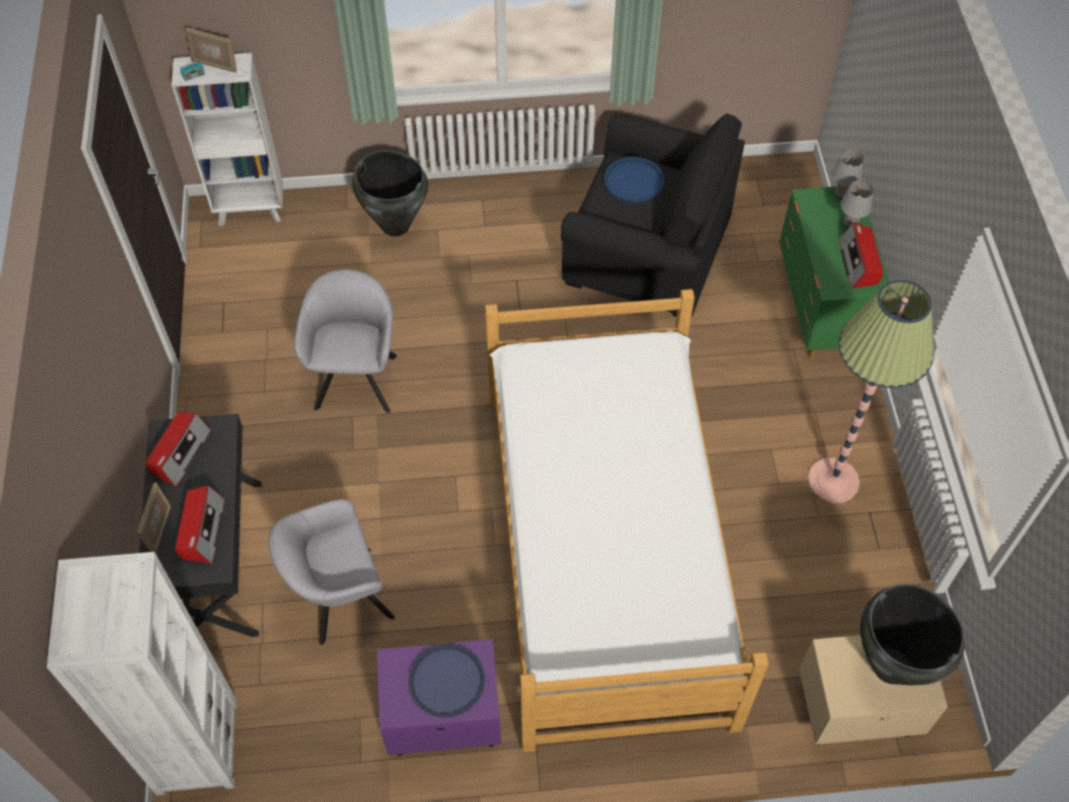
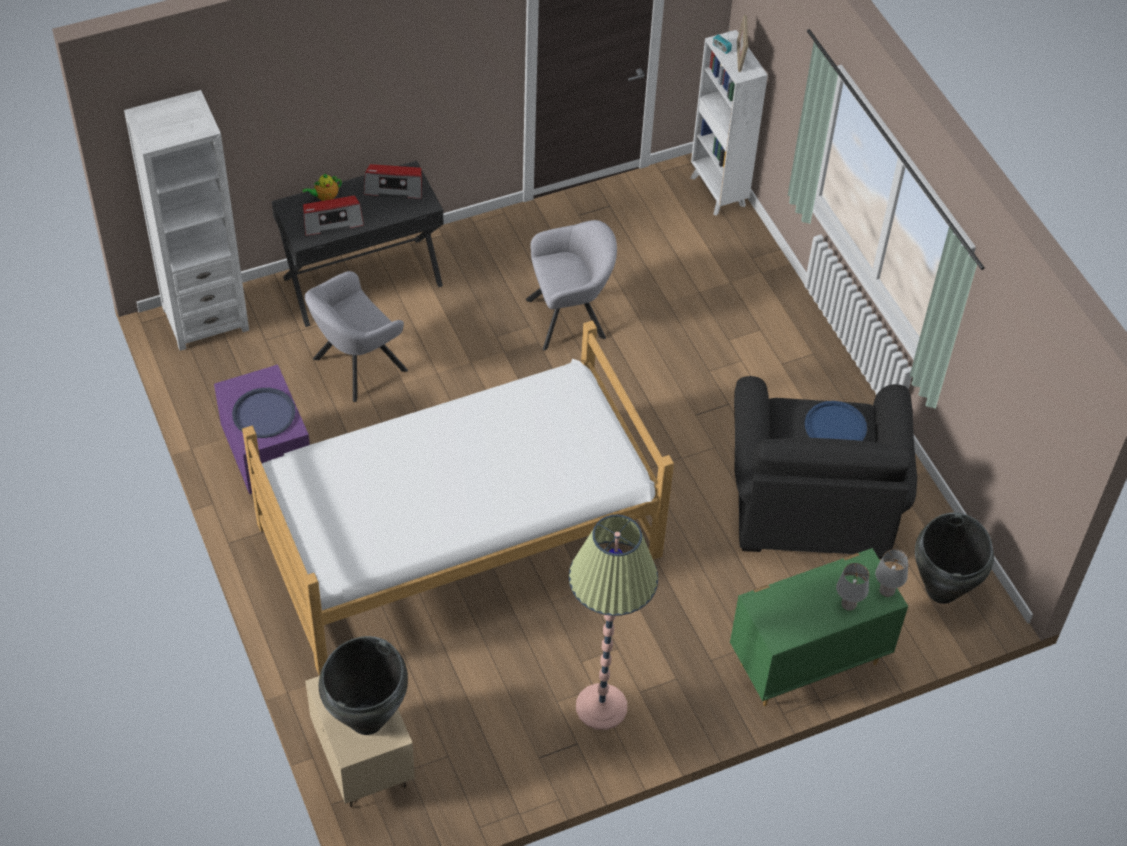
camera: 70 degrees right, 5 degrees down
picture frame [137,482,171,553] -> teapot [303,174,342,201]
grey armchair [269,499,395,645] -> grey armchair turned 90 degrees counterclockwise [305,271,408,402]
black vase [352,150,428,237] -> black vase moved to [915,512,994,604]
radio [839,223,883,289] -> none

